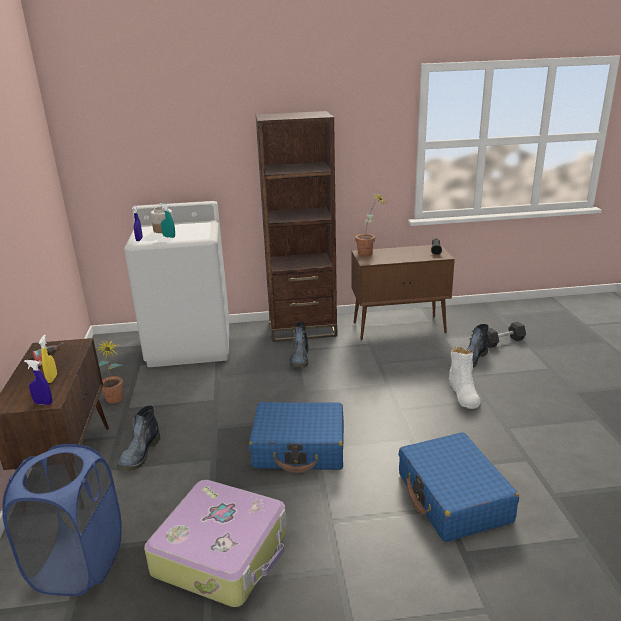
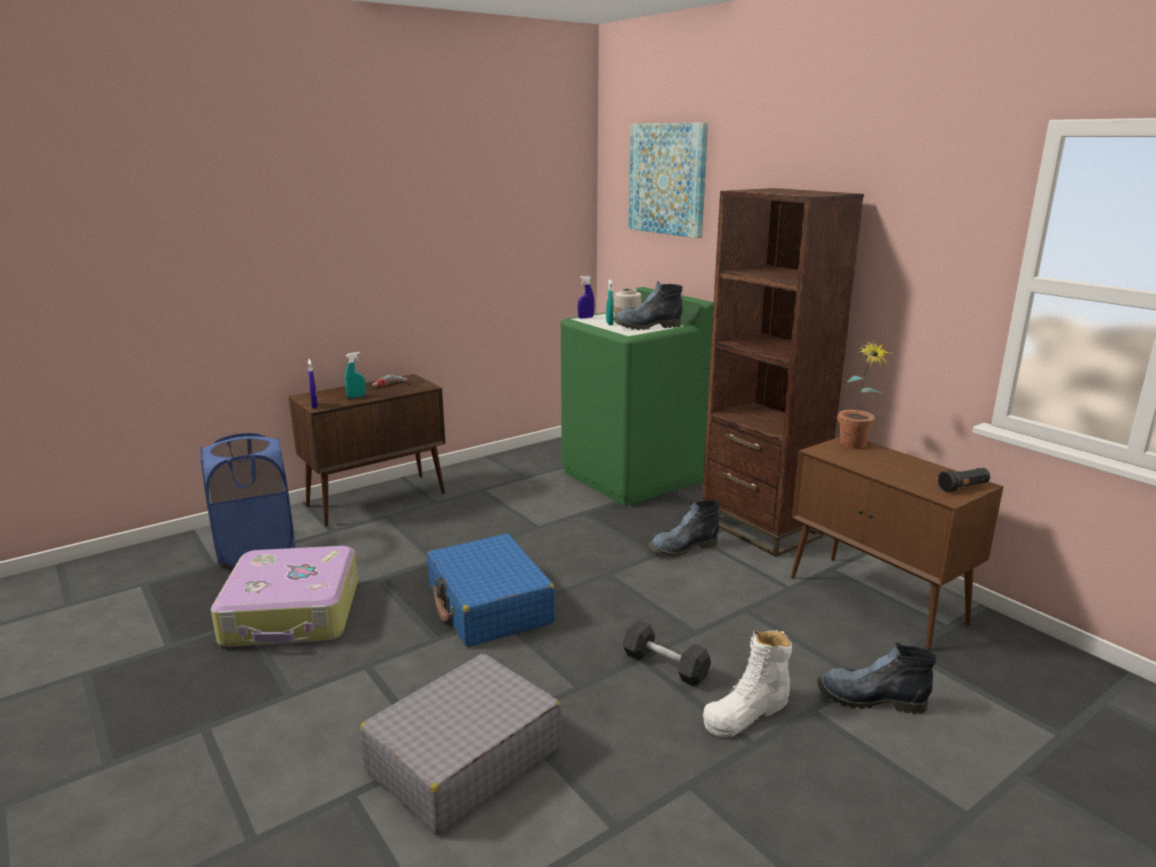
camera: 60 degrees right, 5 degrees down
yellow spray bottle [39,335,57,383] -> turquoise spray bottle [345,352,366,398]
potted plant [96,340,123,404] -> none
boot [117,406,160,471] -> boot moved to [613,281,682,330]
white washing machine [124,201,229,367] -> green washing machine [561,287,714,506]
blue suitcase [399,432,519,542] -> grey suitcase [360,654,562,835]
black dumbbell [487,322,526,348] -> black dumbbell moved to [623,620,711,687]
none -> picture [628,122,708,238]

